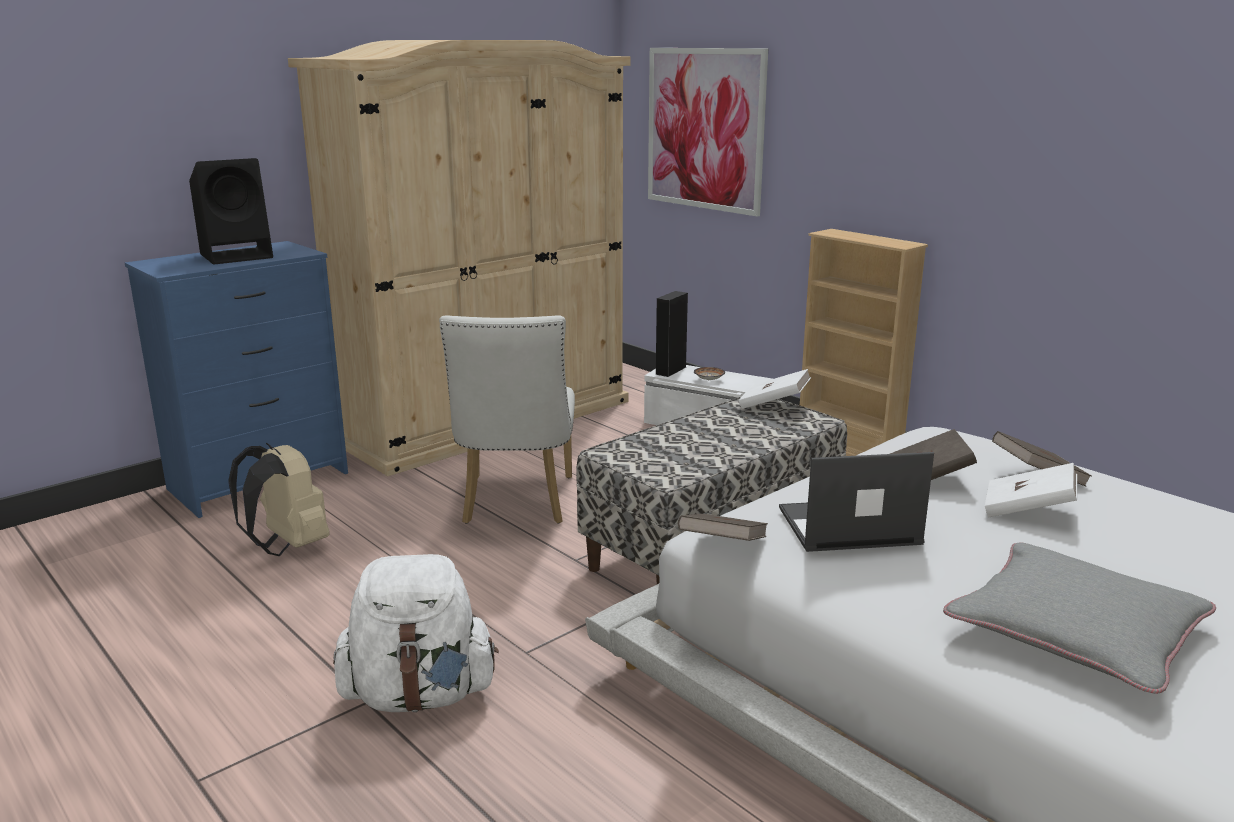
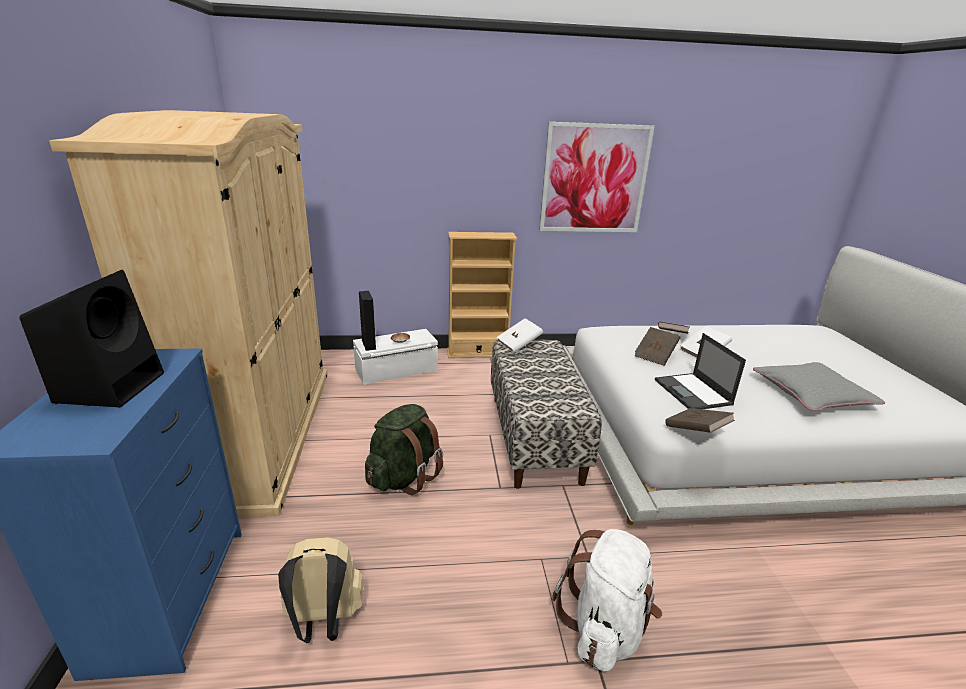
camera: 55 degrees left, 5 degrees up
white chair [439,315,575,524] -> green backpack [365,404,443,495]
picture [648,48,768,217] -> picture moved to [540,122,655,232]
laptop [779,452,934,552] -> laptop turned 45 degrees counterclockwise [655,333,746,409]

